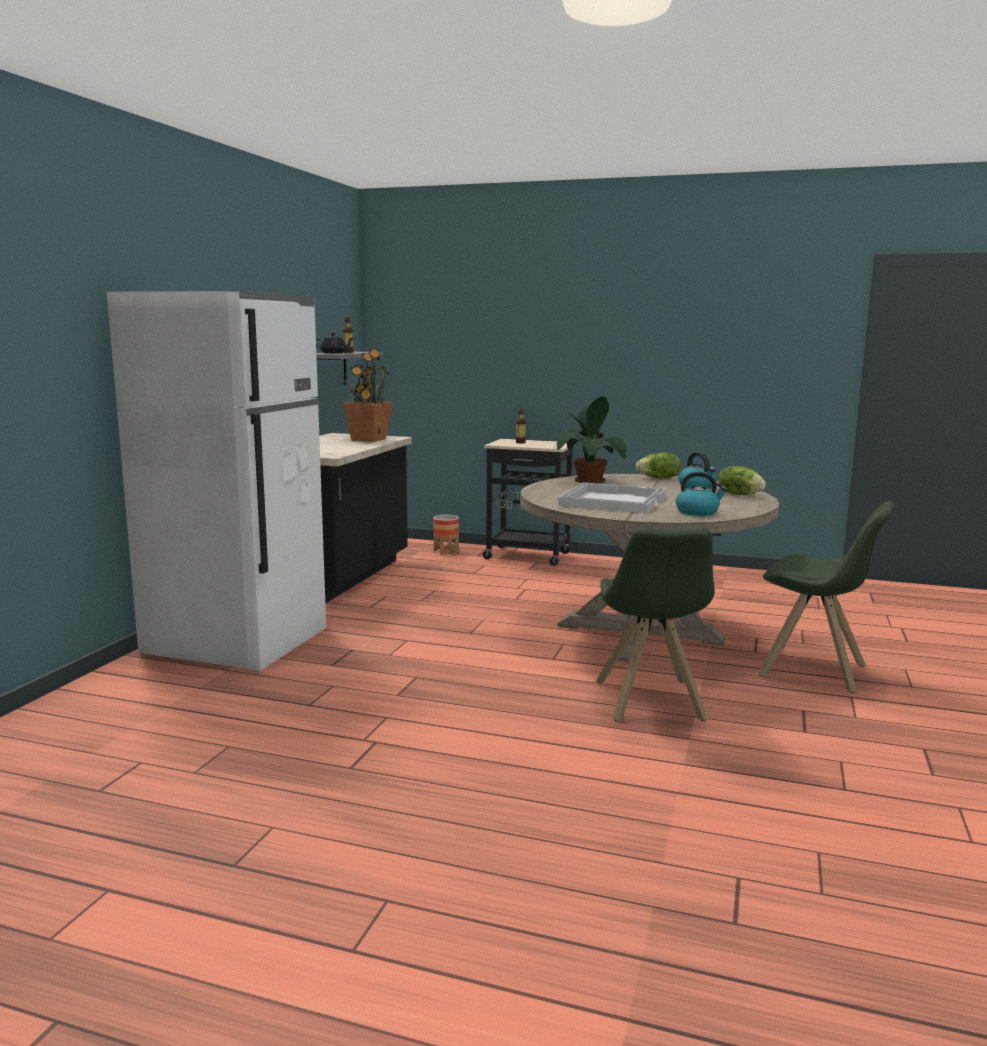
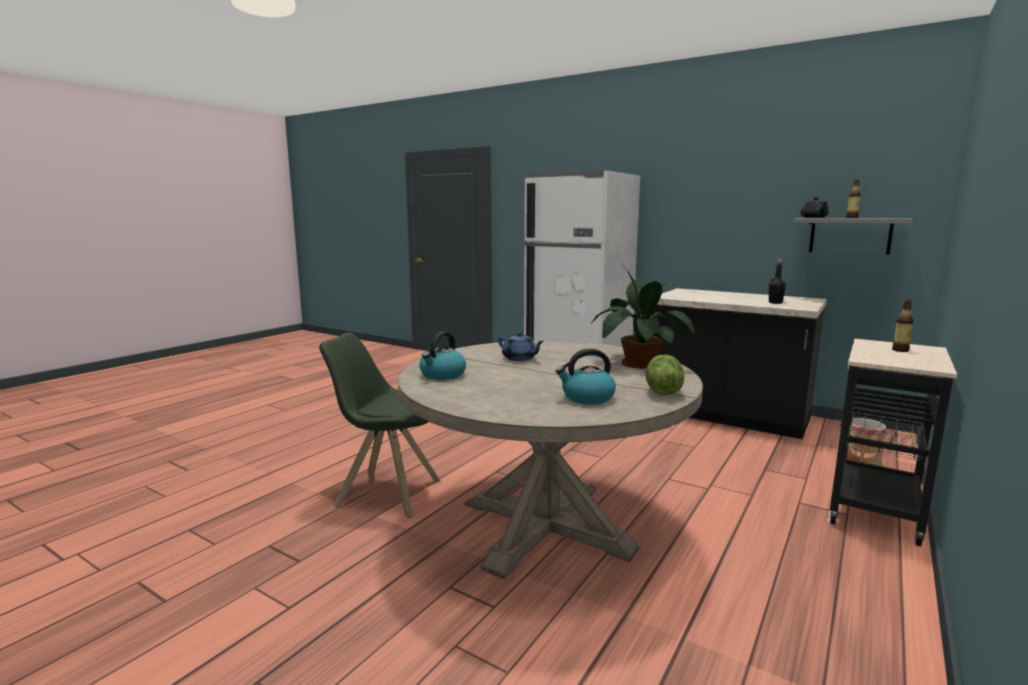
camera: 105 degrees right, 0 degrees up
potted plant [342,349,393,442] -> black bottle [769,258,786,304]
white tray [558,482,666,513] -> blue teapot [498,332,544,361]
lettuce [718,466,766,495] -> none
green chair [758,501,894,693] -> none

